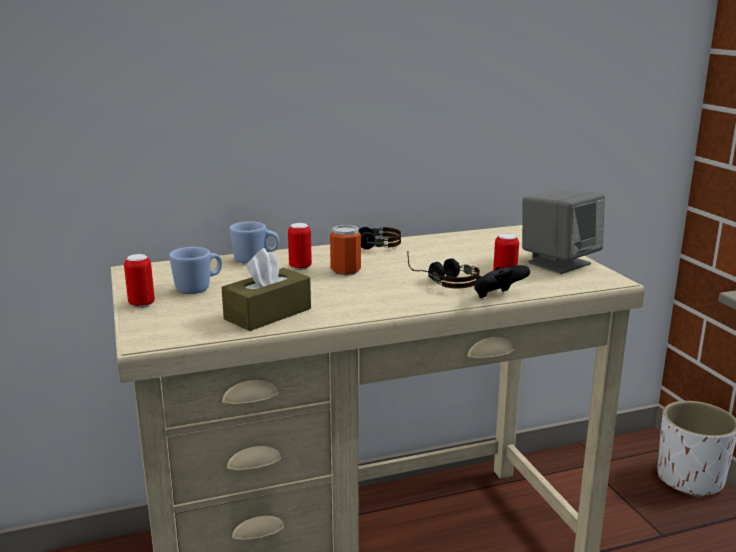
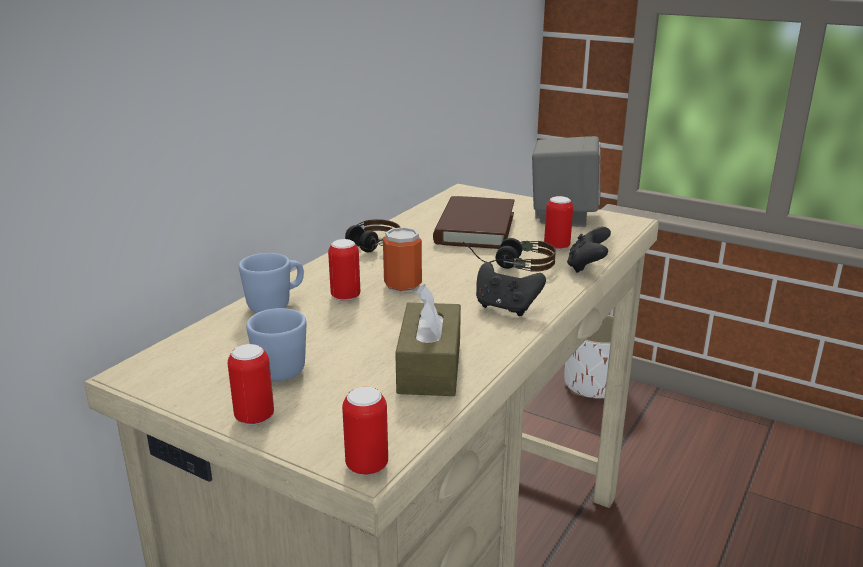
camera: 40 degrees left, 5 degrees up
none -> can [342,387,388,475]
none -> brown book [433,196,515,249]
none -> black game controller [476,262,546,316]

